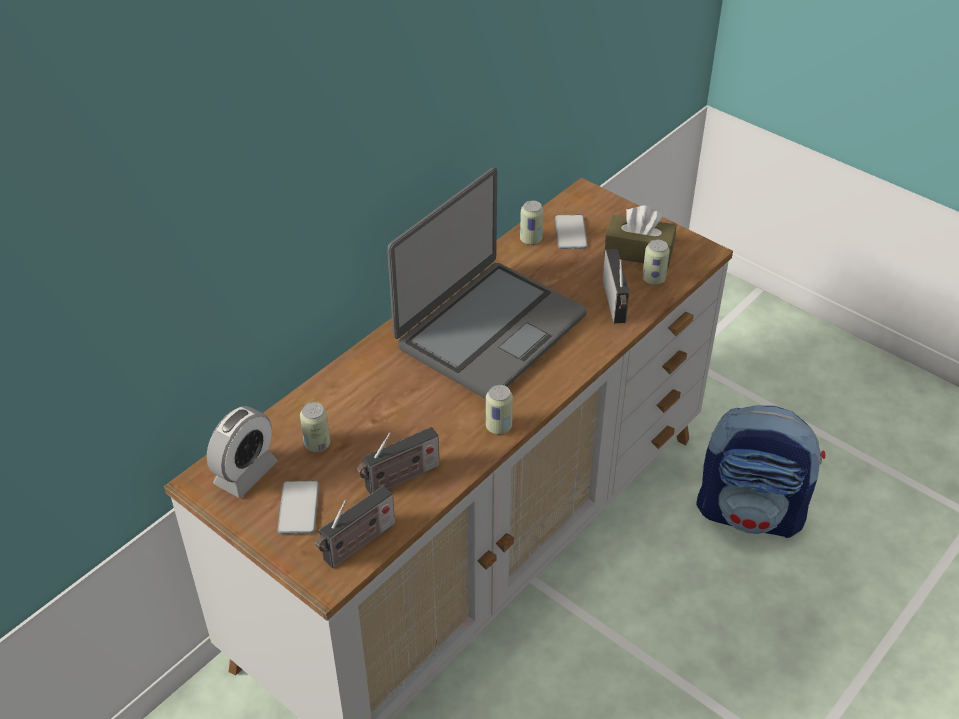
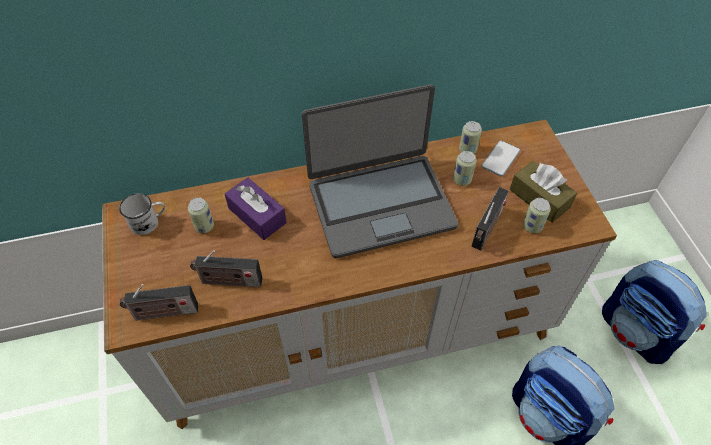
camera: 35 degrees right, 10 degrees up
alarm clock [207,406,277,498] -> white mug [119,193,165,235]
phone [278,481,319,534] -> none
can [486,385,513,434] -> can moved to [453,151,477,186]
none -> purple tissue box [225,177,287,240]
none -> backpack [602,260,706,364]

